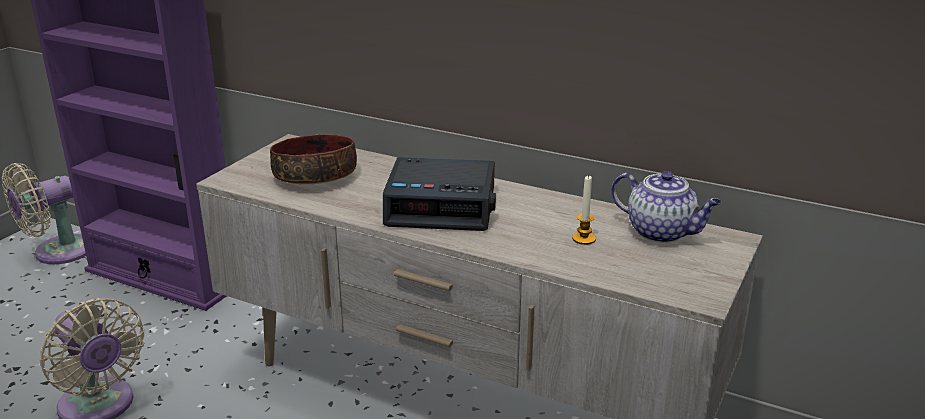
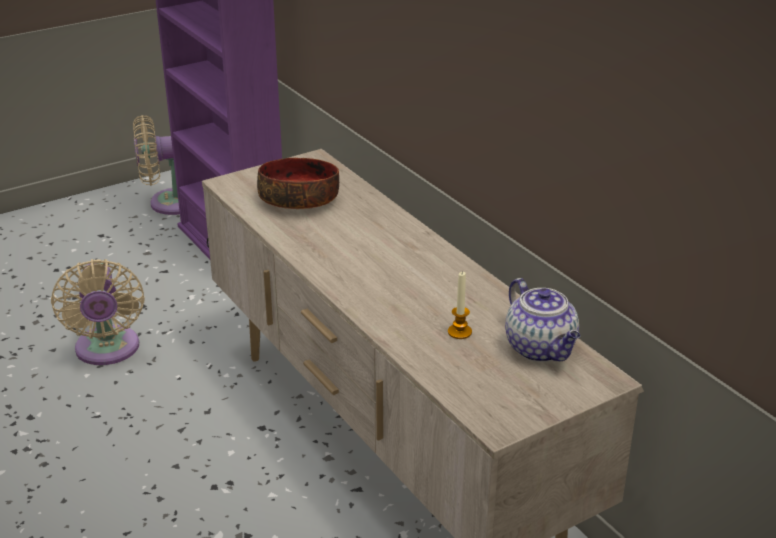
camera: 30 degrees right, 5 degrees up
alarm clock [383,157,496,231] -> none

